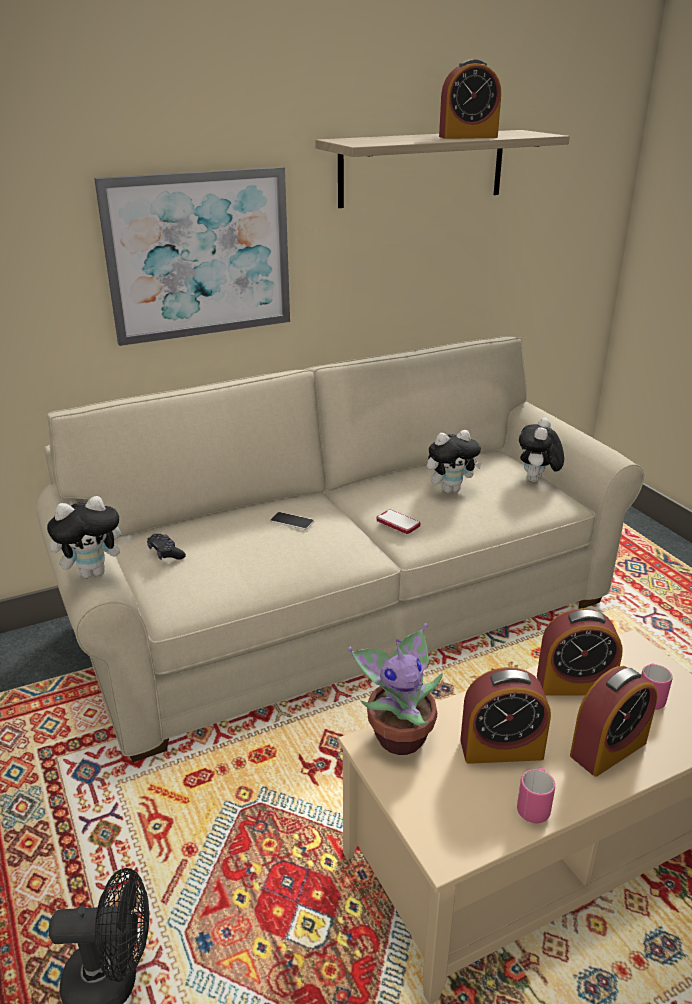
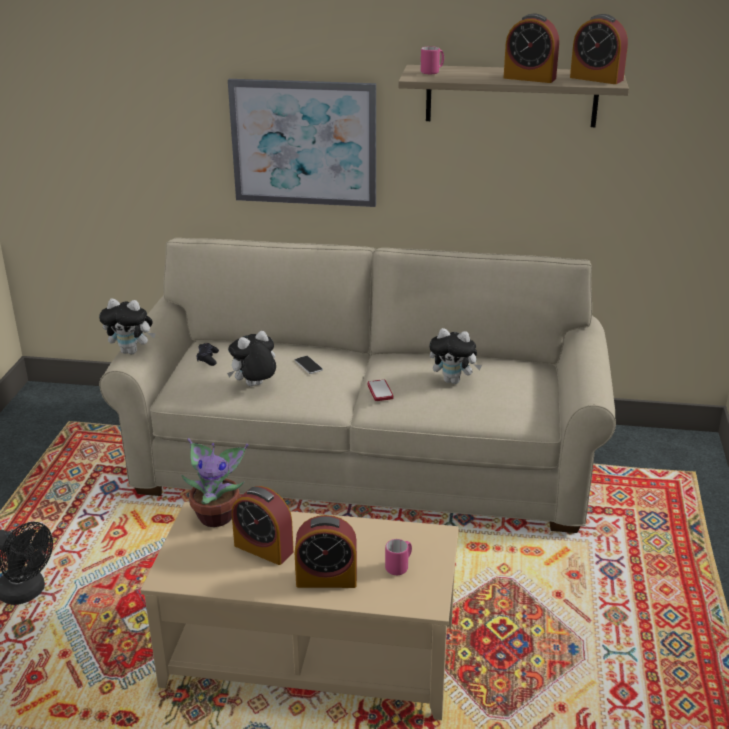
camera: 35 degrees right, 0 degrees up
pink mug [517,768,555,823] -> pink mug moved to [421,46,444,74]
plush toy [519,418,564,482] -> plush toy moved to [227,331,276,386]
alarm clock [537,608,623,696] -> alarm clock moved to [570,14,628,84]

